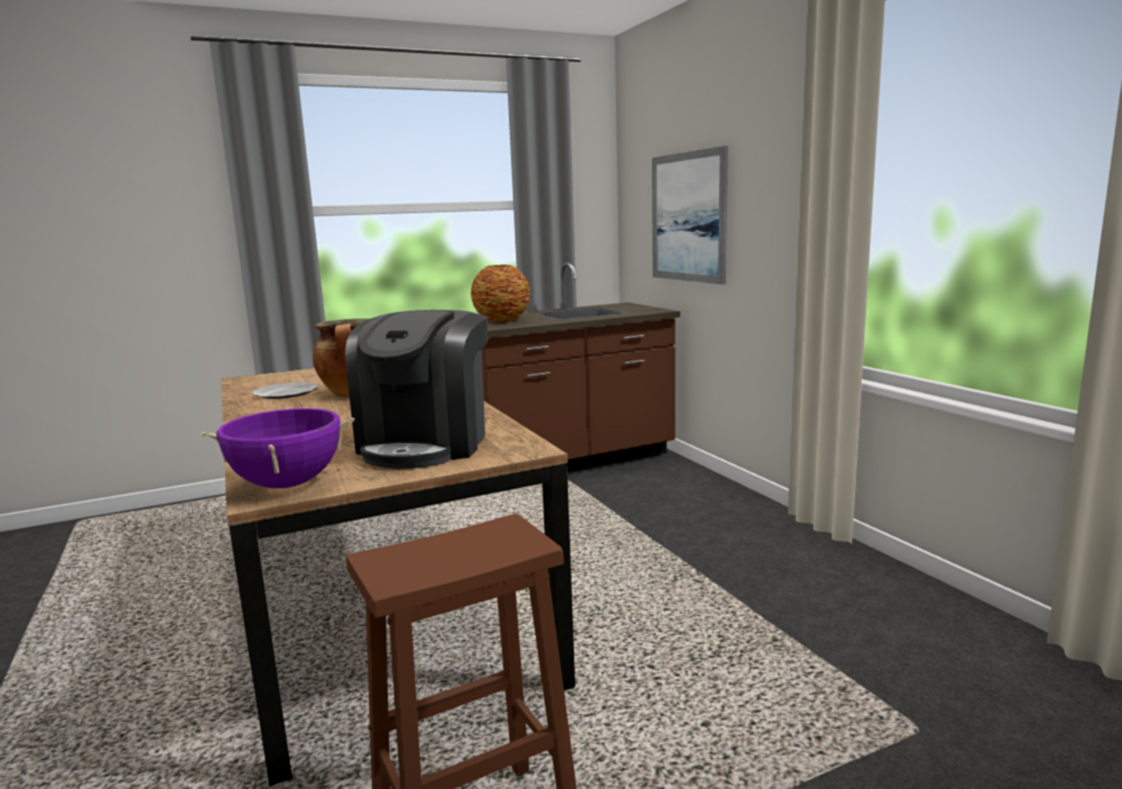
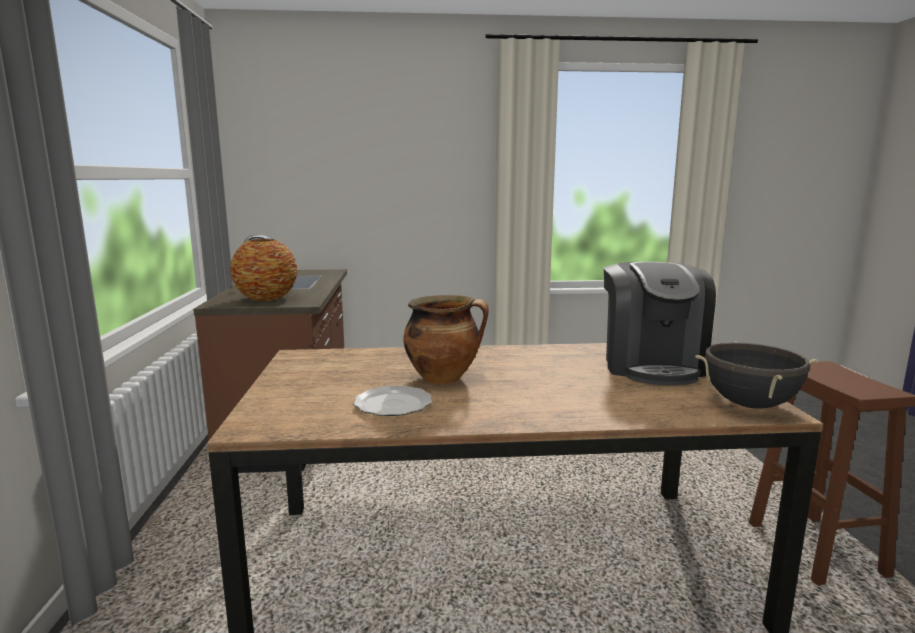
camera: 70 degrees left, 0 degrees up
purple cooking pot [202,408,354,488] -> black cooking pot [695,341,818,409]
coffee machine [345,310,488,468] -> coffee machine turned 60 degrees clockwise [604,262,716,386]
picture [652,146,728,285] -> none

